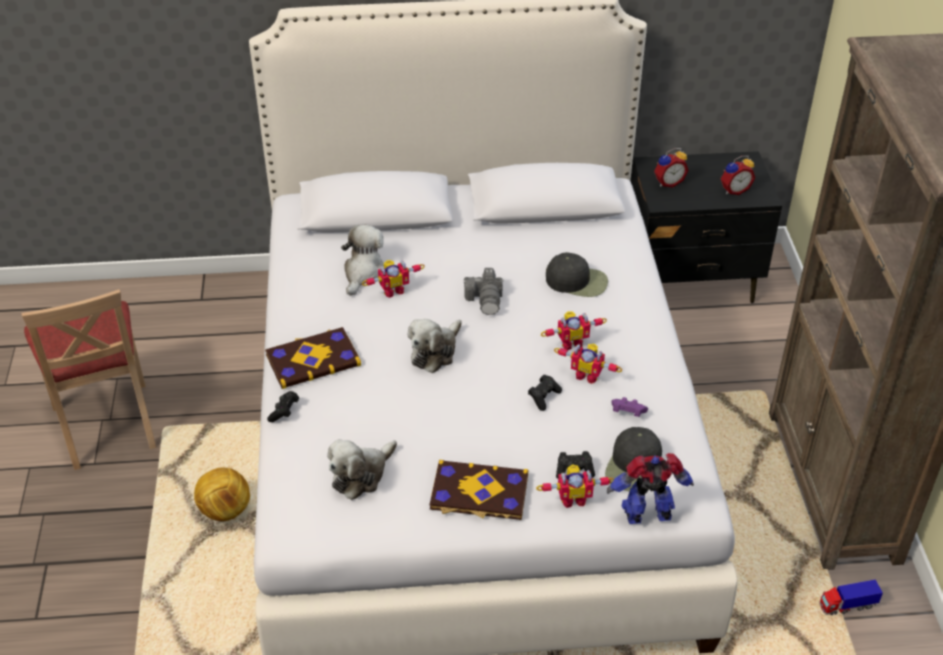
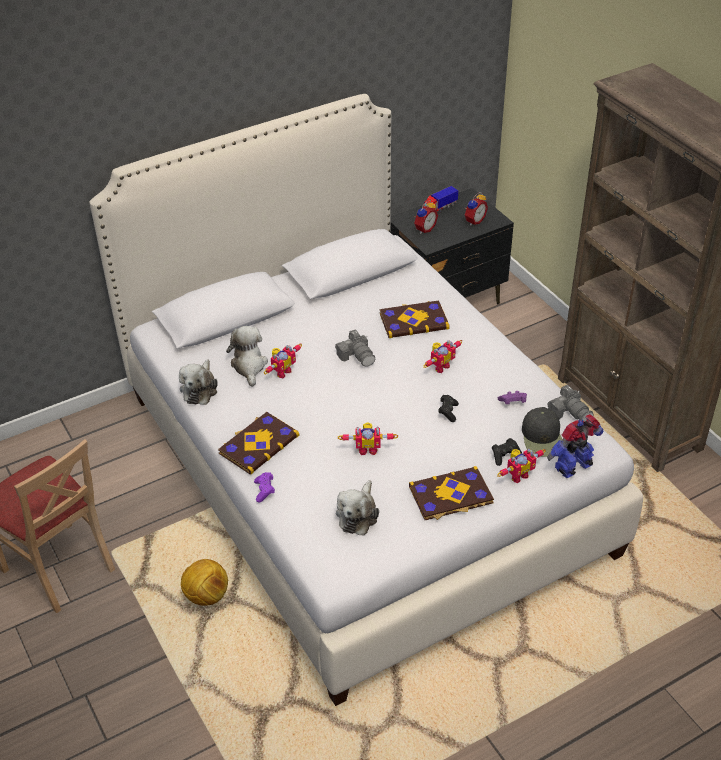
camera: 25 degrees left, 0 degrees up
black game controller [267,391,299,422] -> purple game controller [254,472,275,503]
plush toy [408,319,462,373] -> plush toy moved to [179,359,218,405]
black cap [546,252,608,297] -> book [380,300,449,338]
toy robot [554,344,622,384] -> toy robot moved to [338,422,398,455]
toy truck [820,579,883,615] -> toy truck moved to [424,186,458,213]
none -> camera [548,385,594,421]

